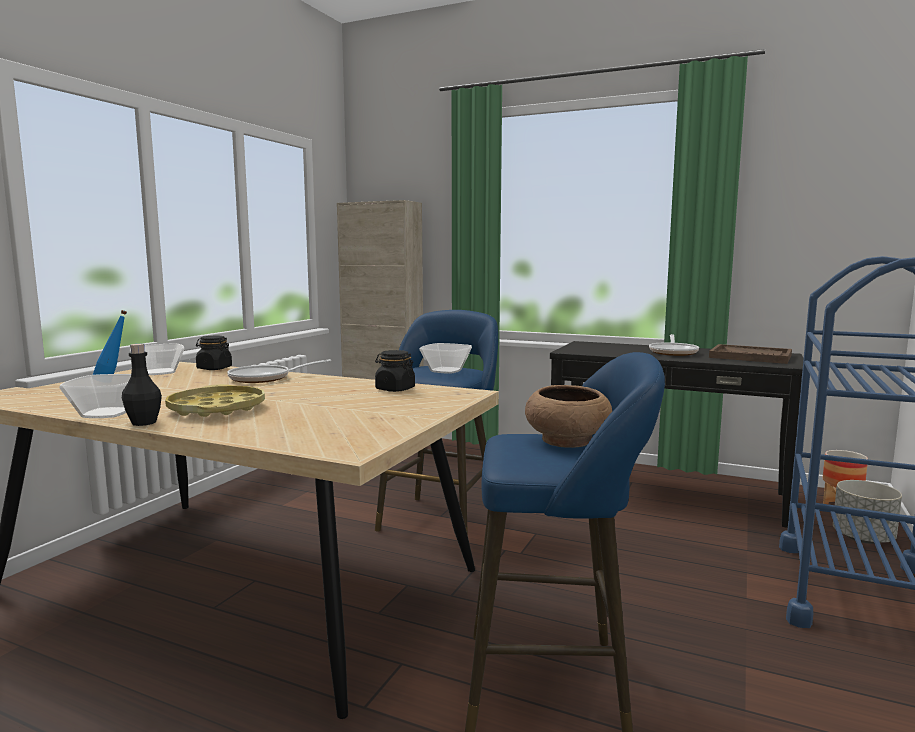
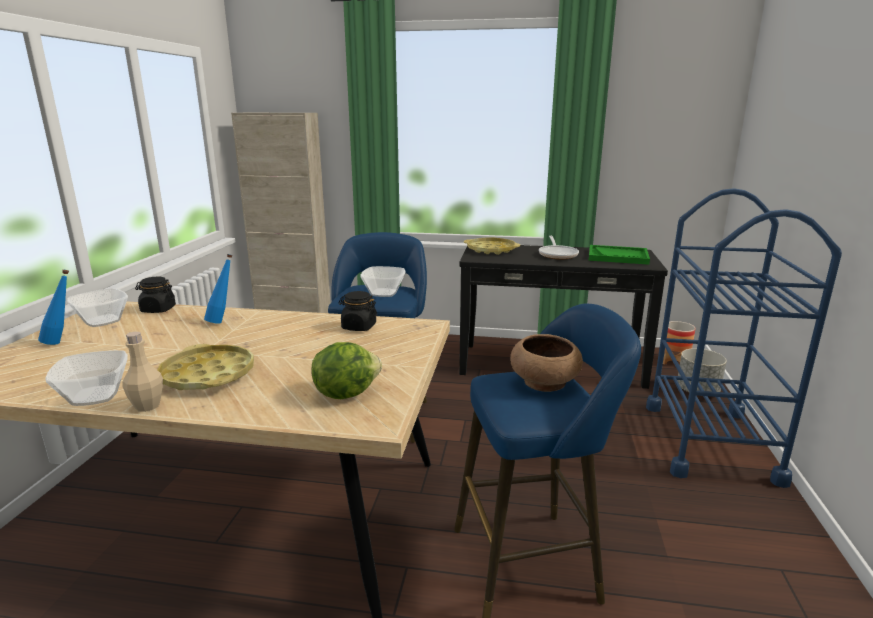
camera: 15 degrees left, 10 degrees up
black bottle [122,344,162,426] -> beige bottle [123,332,163,412]
frying pan [227,359,331,383] -> blue bottle [204,254,232,324]
brown tray [709,344,792,364] -> green tray [589,245,650,265]
none -> lettuce [311,342,382,399]
none -> yellow tray [464,238,520,255]

